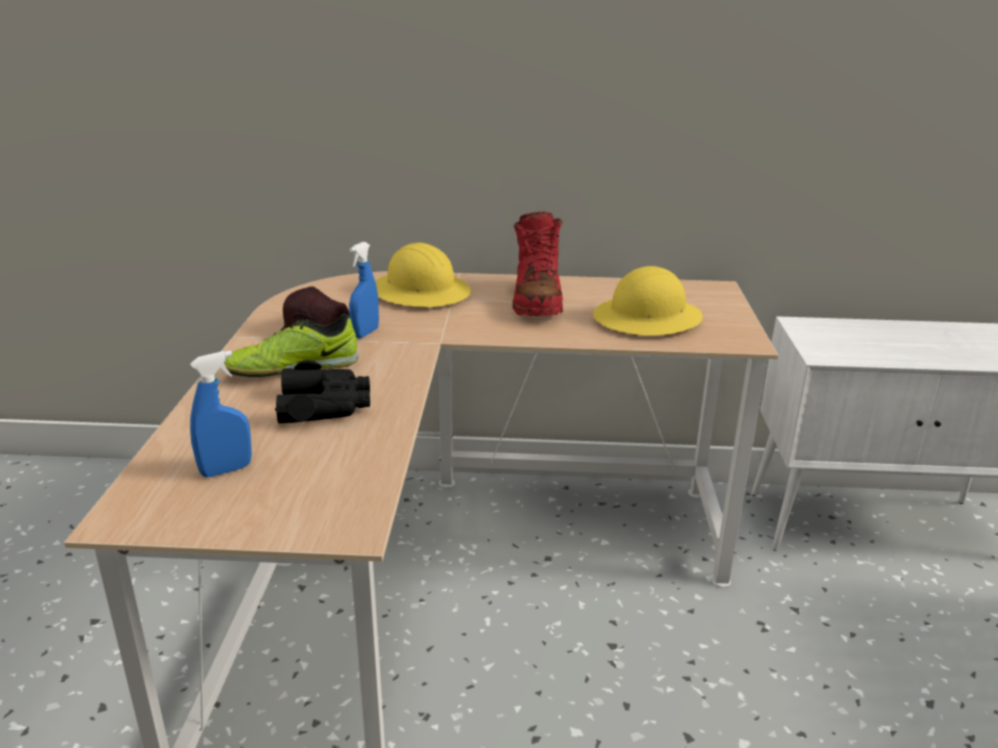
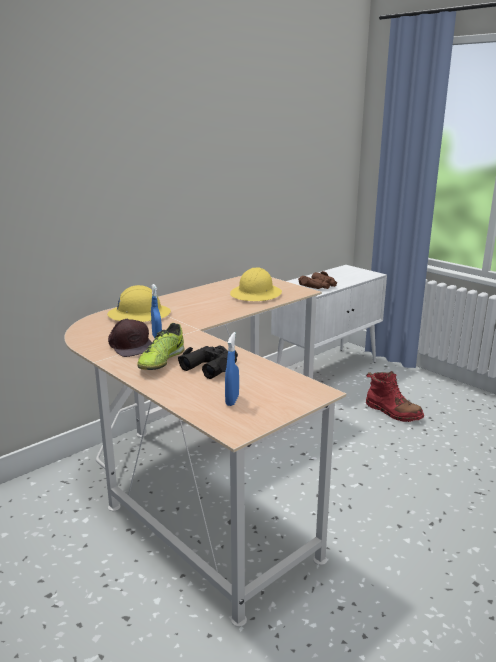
camera: 45 degrees left, 5 degrees down
red boot [513,212,563,316] -> red boot moved to [366,371,424,422]
none -> brown binoculars [298,271,337,289]

